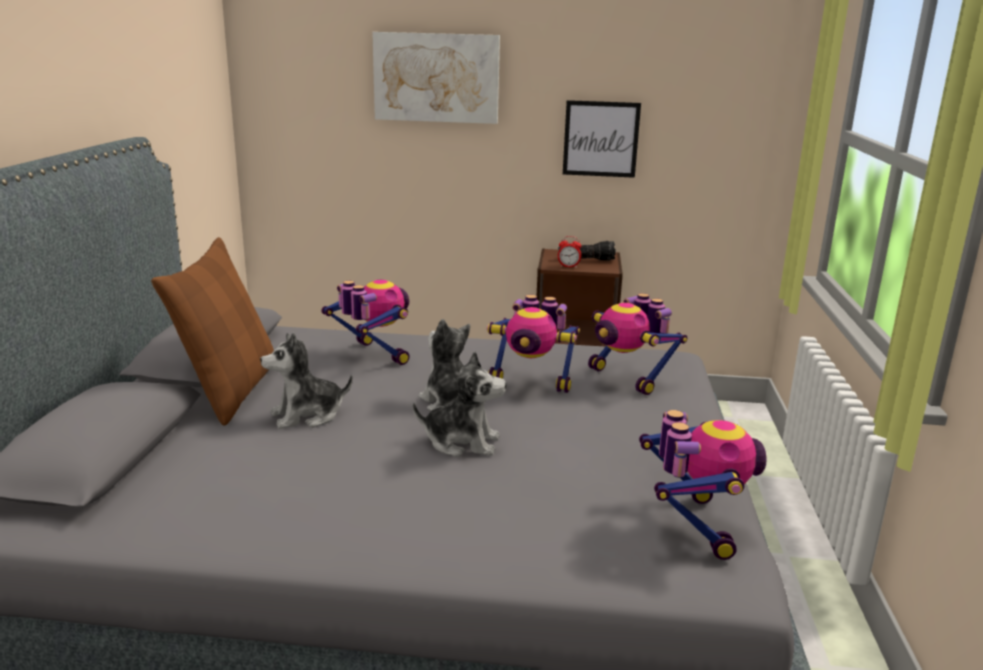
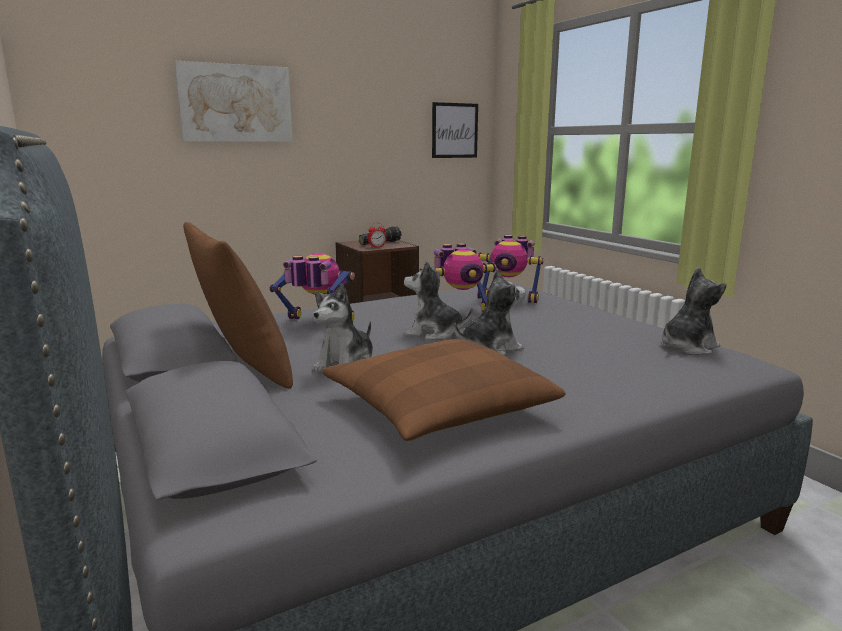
camera: 35 degrees left, 5 degrees down
picture [563,100,641,178] -> picture moved to [432,102,478,158]
toy robot [639,410,767,560] -> plush toy [661,267,726,355]
none -> brown pillow [322,339,565,441]

